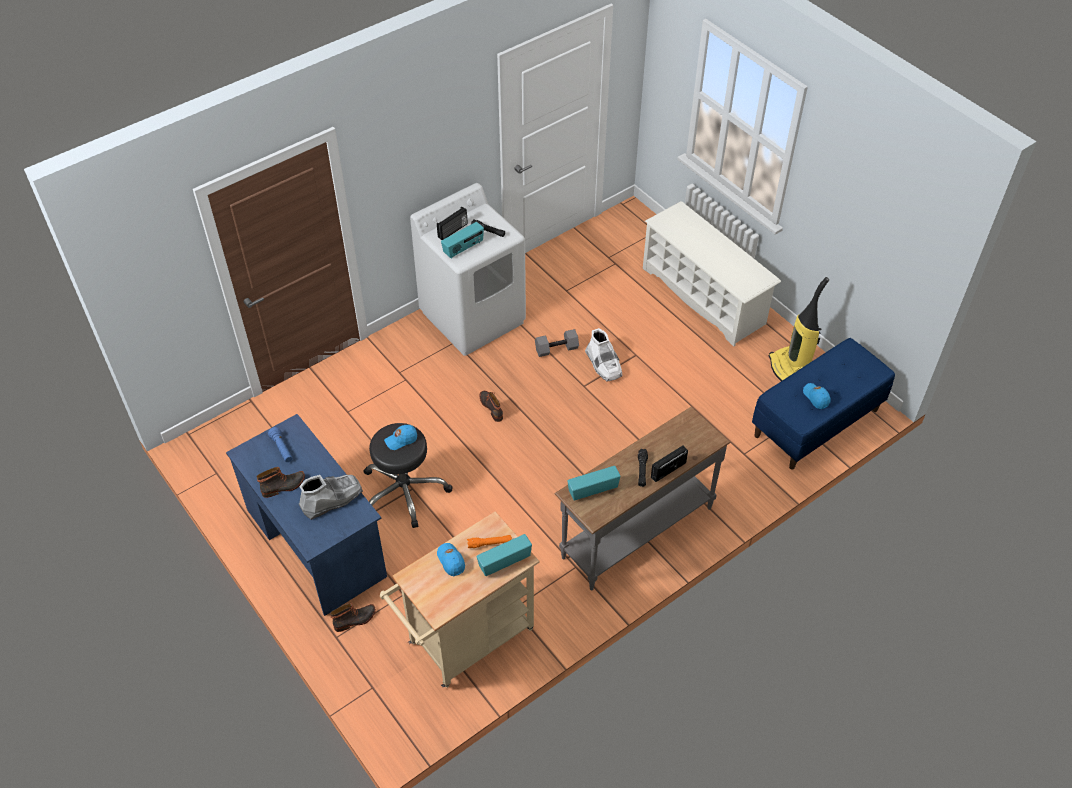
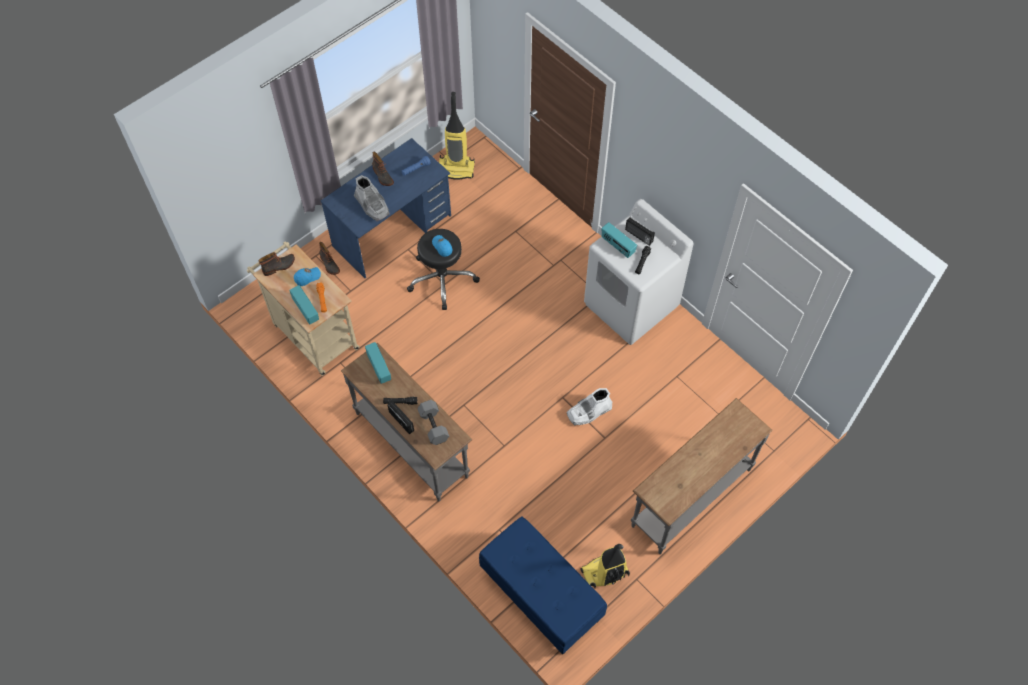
camera: 85 degrees right, 10 degrees up
boot [479,391,503,422] -> boot moved to [259,252,295,276]
grey dumbbell [535,329,579,357] -> grey dumbbell moved to [417,400,449,445]
white shoe rack [643,201,781,347] -> grey console table [631,398,773,554]
blue cap [803,383,831,409] -> none
none -> vacuum cleaner [439,92,475,179]

